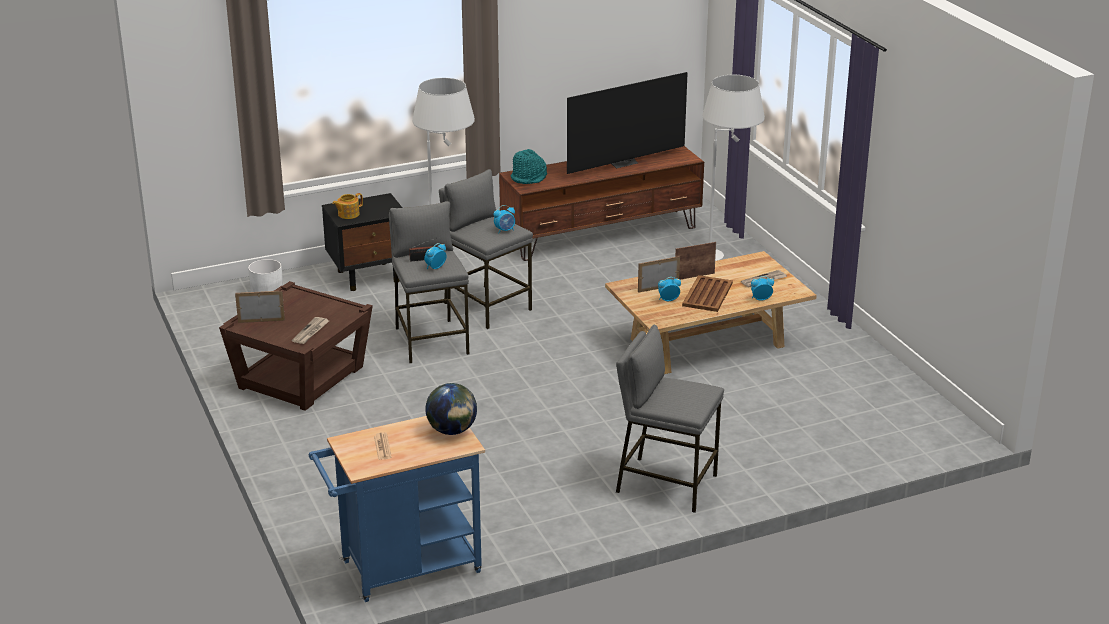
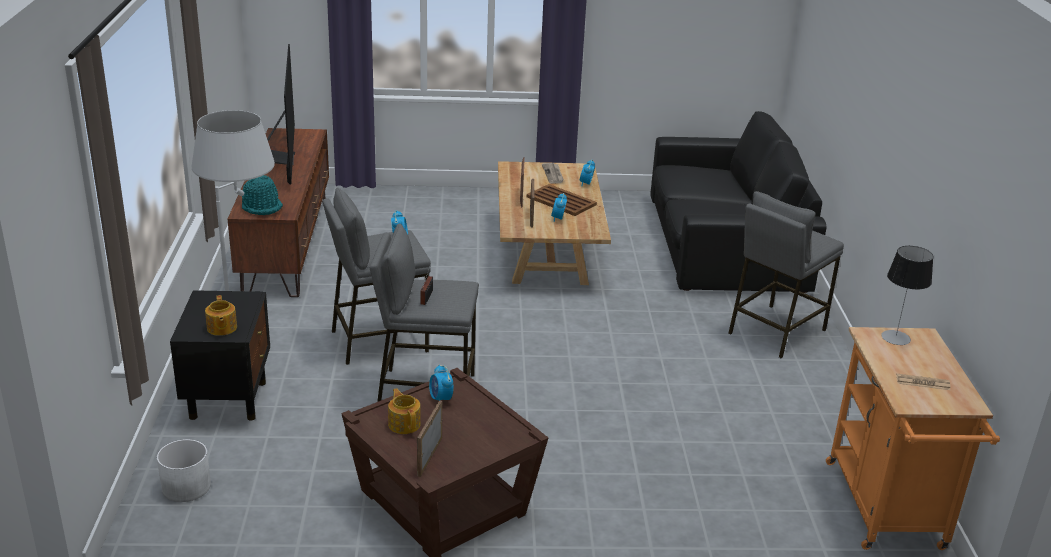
camera: 70 degrees left, 0 degrees up
newspaper [292,317,329,344] -> none
blue cart [309,416,485,602] -> orange cart [826,327,1000,550]
alarm clock [424,243,447,269] -> alarm clock moved to [429,365,454,401]
globe [425,383,477,435] -> table lamp [881,246,933,345]
white floor lamp [702,75,765,261] -> none
none -> teapot [388,388,421,434]
none -> black sofa [650,111,827,293]

